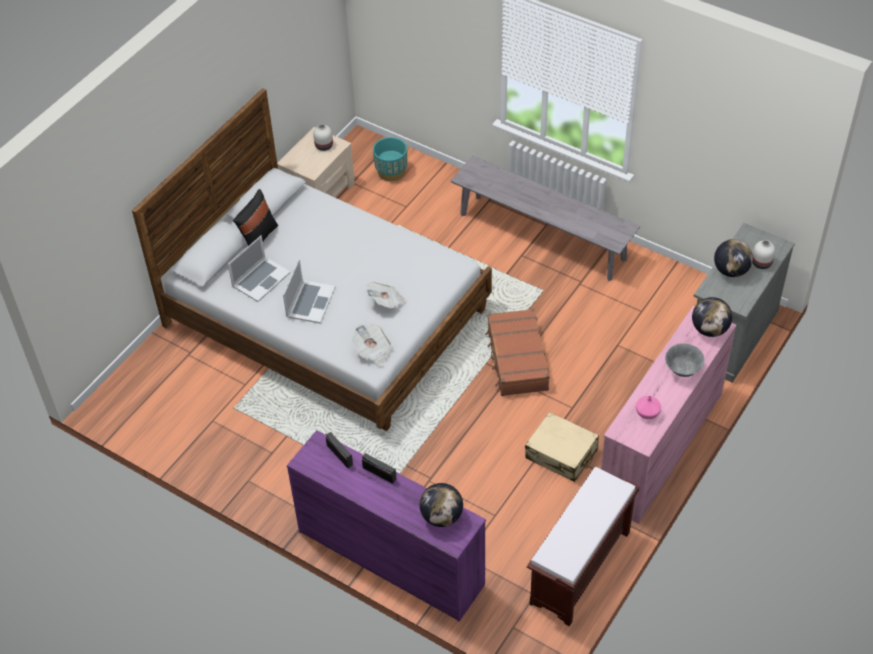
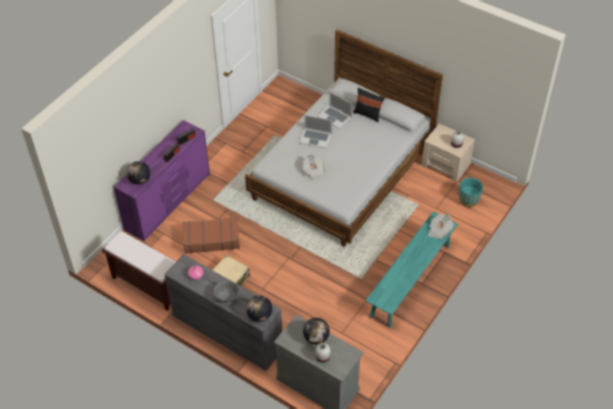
camera: 90 degrees right, 0 degrees up
newspaper [352,324,393,366] -> newspaper moved to [428,214,453,240]
grey bench [451,156,640,281] -> turquoise bench [365,212,458,328]
brown suitcase [485,309,550,396] -> brown suitcase moved to [182,217,240,254]
pink dresser [601,306,736,524] -> grey dresser [164,254,282,371]

